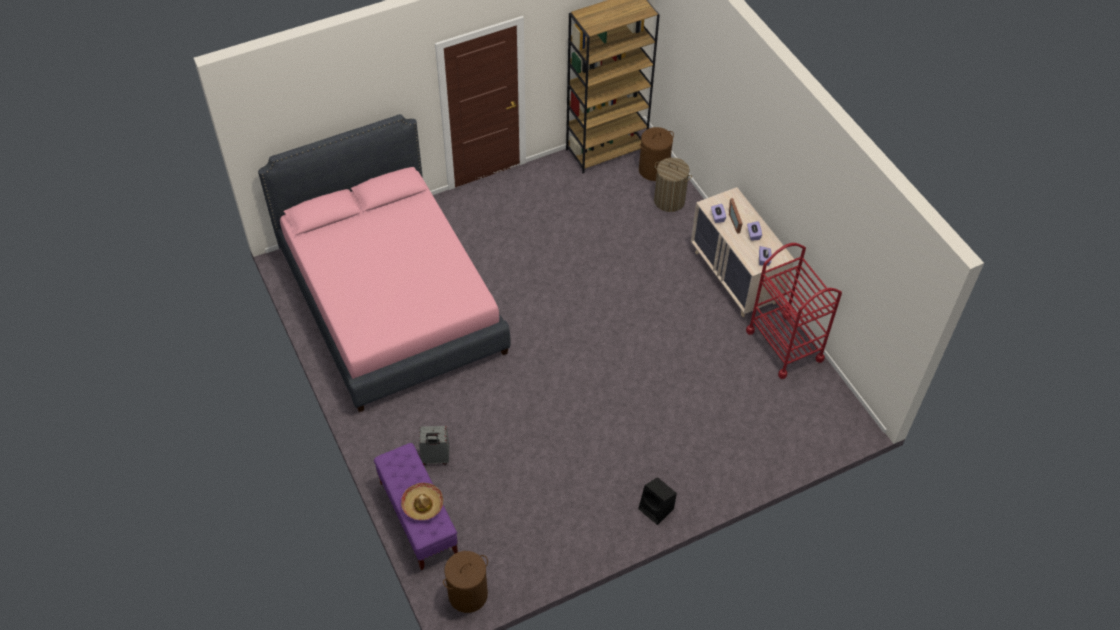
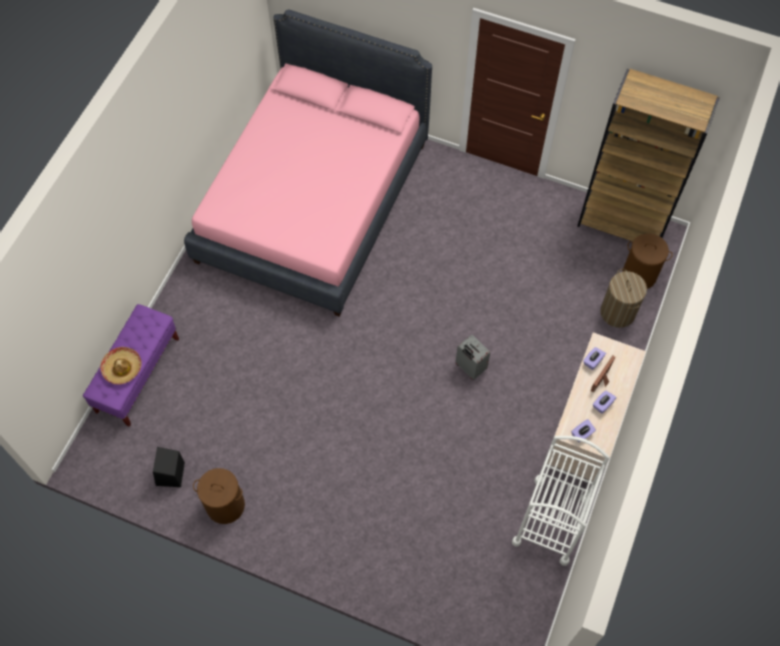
camera: 50 degrees right, 10 degrees up
grey suitcase [419,426,449,465] -> grey suitcase moved to [456,335,490,380]
brown laundry basket [443,551,488,613] -> brown laundry basket moved to [193,468,245,524]
black speaker [638,477,677,525] -> black speaker moved to [153,447,185,487]
red cart [746,243,842,379] -> white cart [512,436,609,566]

